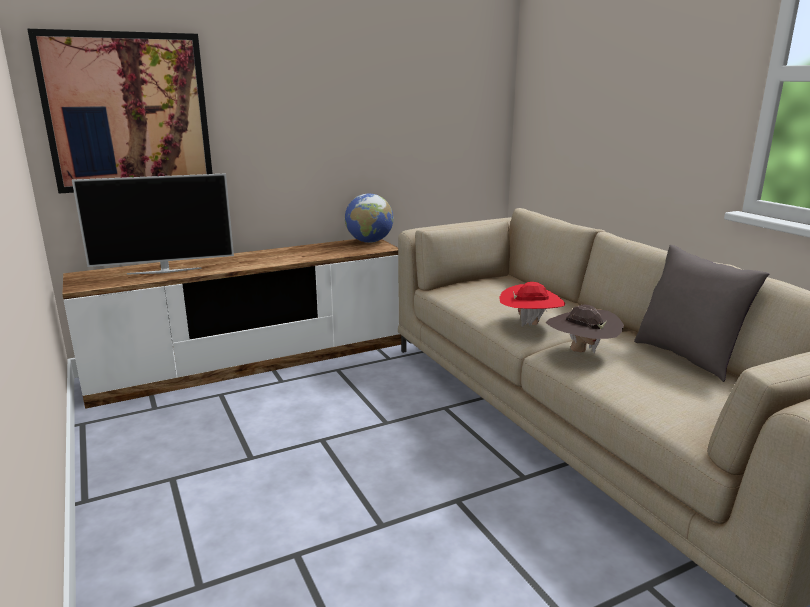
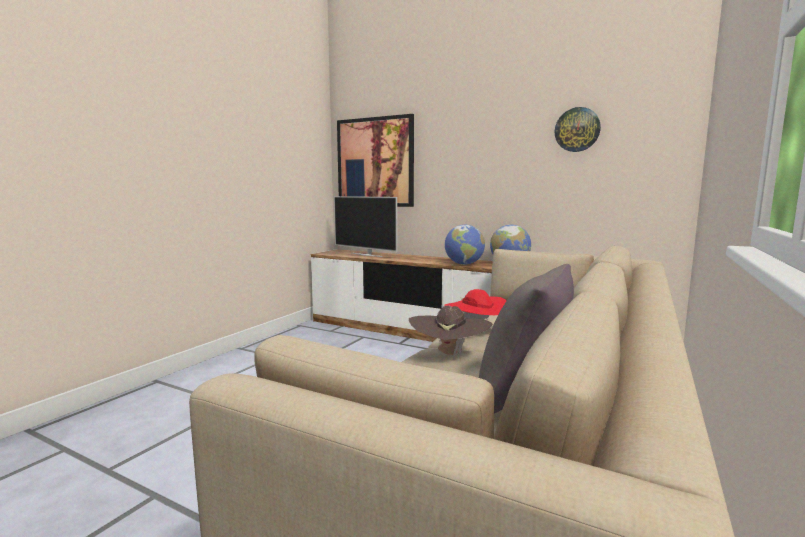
camera: 55 degrees right, 10 degrees down
none -> globe [445,225,485,265]
none -> wall clock [555,107,601,152]

